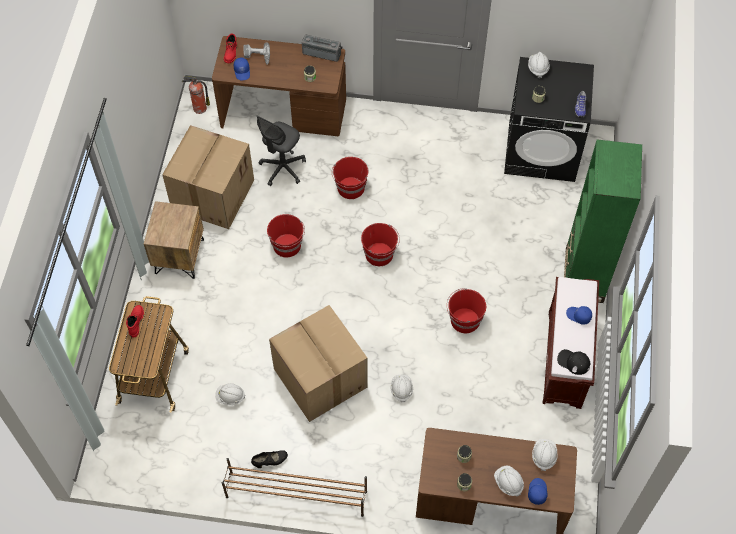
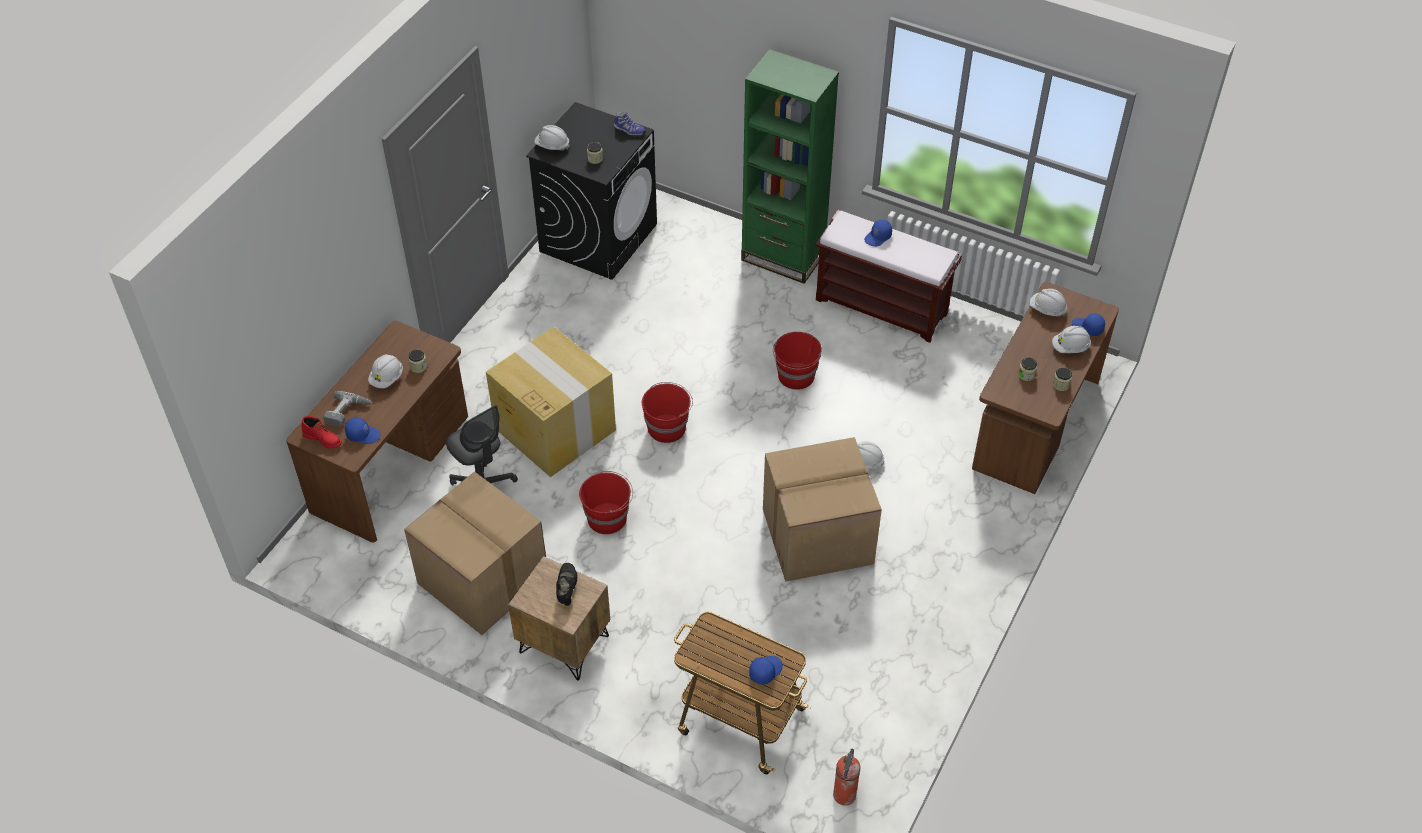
camera: 70 degrees left, 10 degrees down
red boot [126,305,144,337] -> none
fire extinguisher [182,76,210,114] -> fire extinguisher moved to [833,749,861,806]
white hard hat [215,383,245,405] -> white hard hat moved to [368,354,403,388]
brown shoe rack [222,458,367,517] -> none
black shoe [251,450,288,468] -> black shoe moved to [556,563,577,606]
radio [302,34,343,62] -> none
red bucket [332,157,368,199] -> cardboard box [486,327,616,477]
black cap [557,349,590,375] -> none
none -> blue cap [749,656,783,685]

